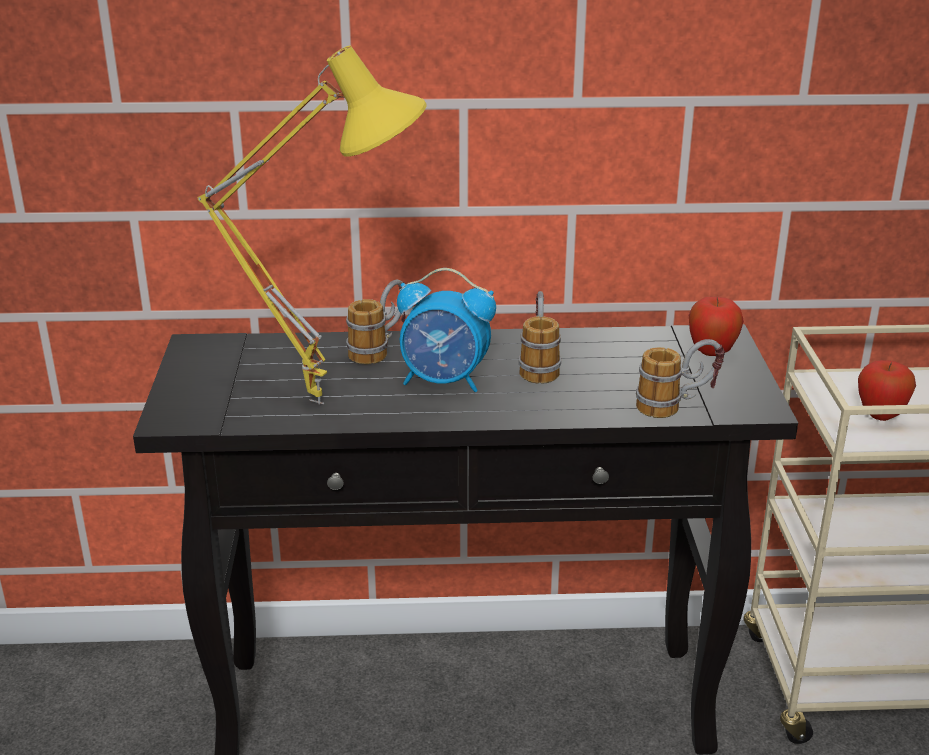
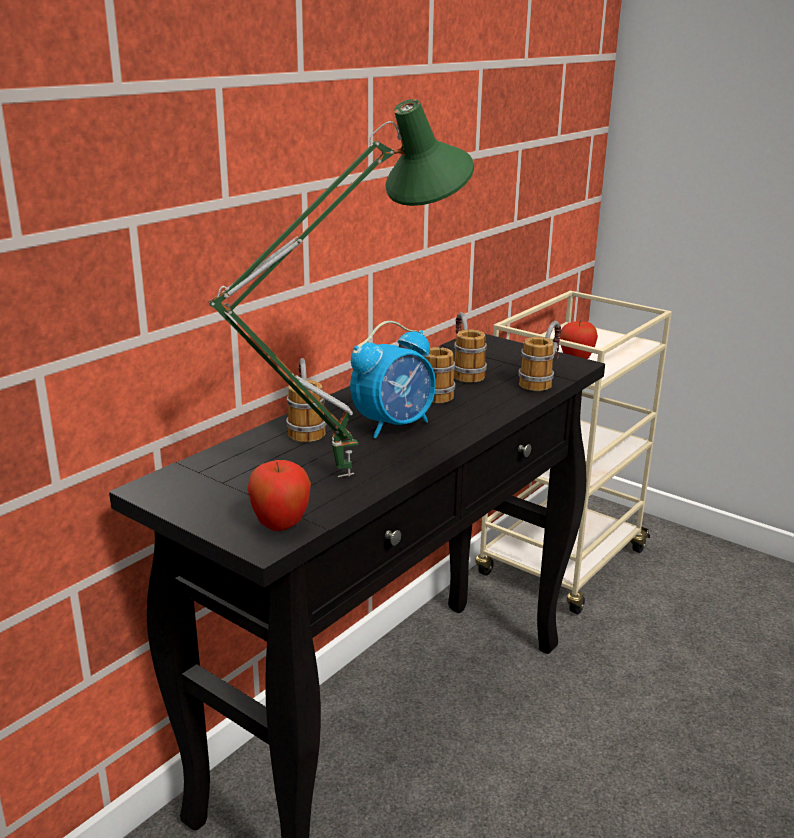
camera: 50 degrees left, 5 degrees down
yellow table lamp [198,46,427,404] -> green table lamp [209,99,474,477]
apple [689,296,744,356] -> apple moved to [247,460,311,531]
none -> mug [454,312,487,383]

